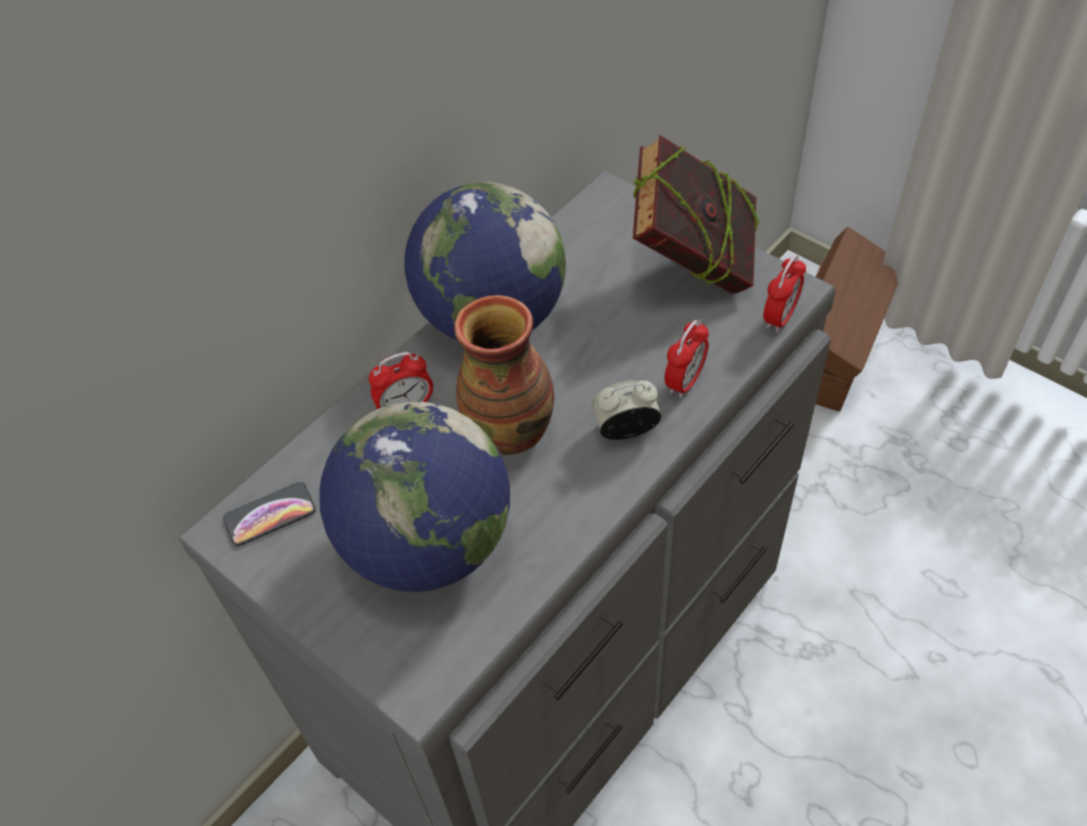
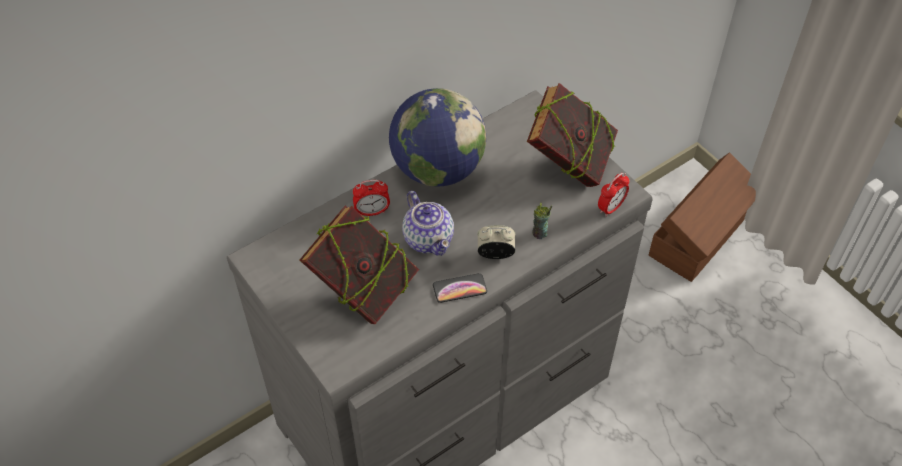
camera: 10 degrees right, 0 degrees up
phone [223,482,316,546] -> phone moved to [433,273,487,303]
globe [319,401,510,592] -> book [300,206,419,324]
vase [454,295,554,455] -> teapot [402,191,454,256]
alarm clock [664,320,709,398] -> cup [532,203,552,239]

